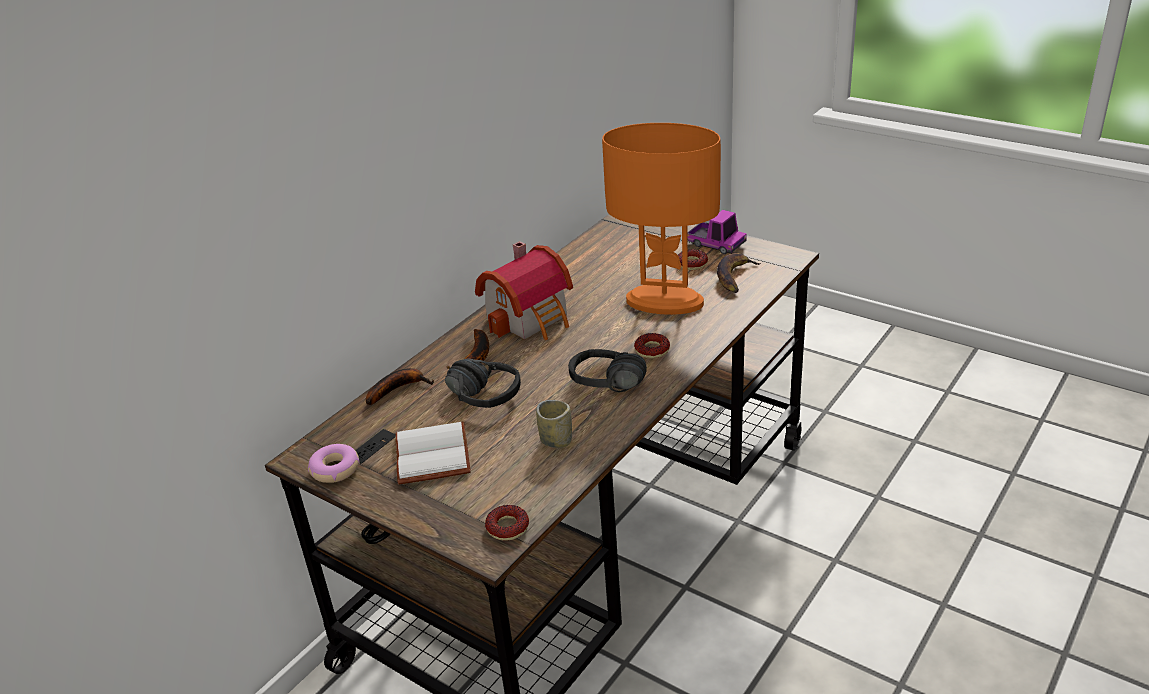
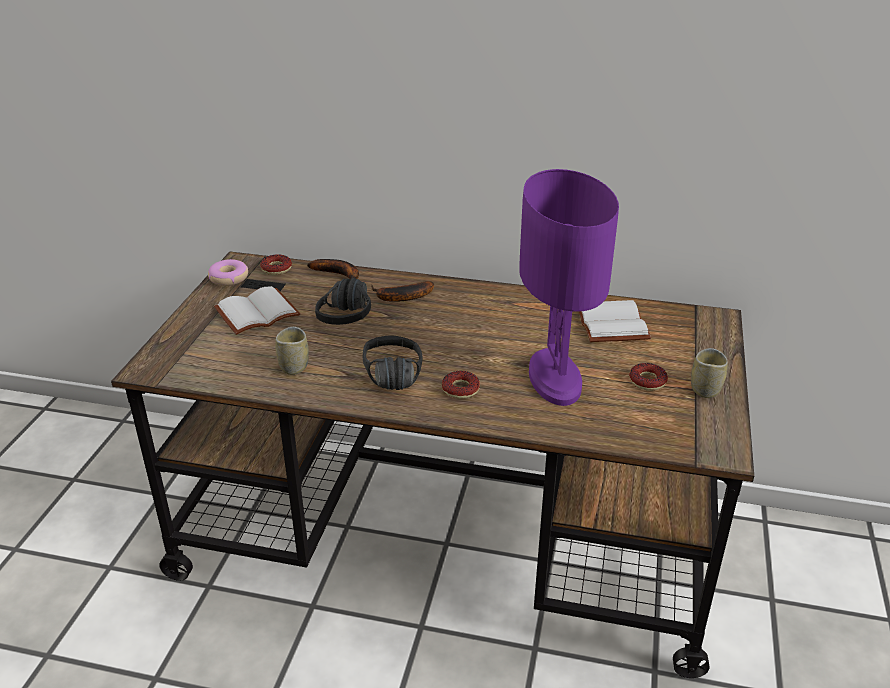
camera: 65 degrees right, 0 degrees up
toy house [475,241,573,340] -> none
donut [485,505,529,541] -> donut moved to [260,254,292,275]
orange table lamp [602,123,721,315] -> purple table lamp [519,169,619,406]
toy truck [687,210,747,254] -> cup [691,348,728,398]
banana [717,253,761,293] -> none
none -> white book [579,300,651,342]

